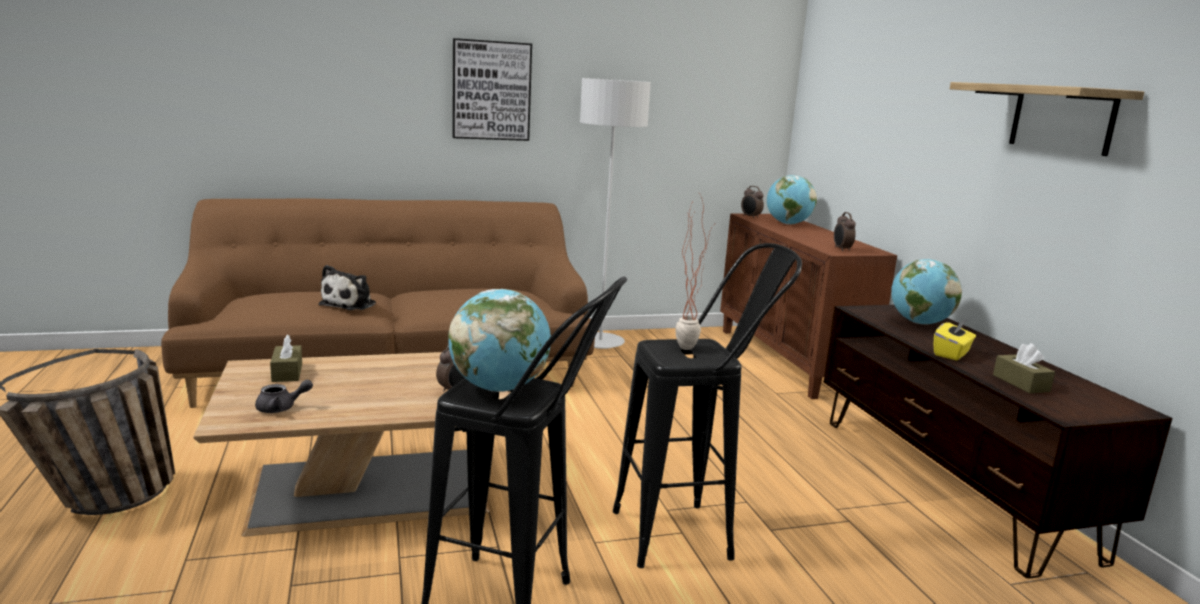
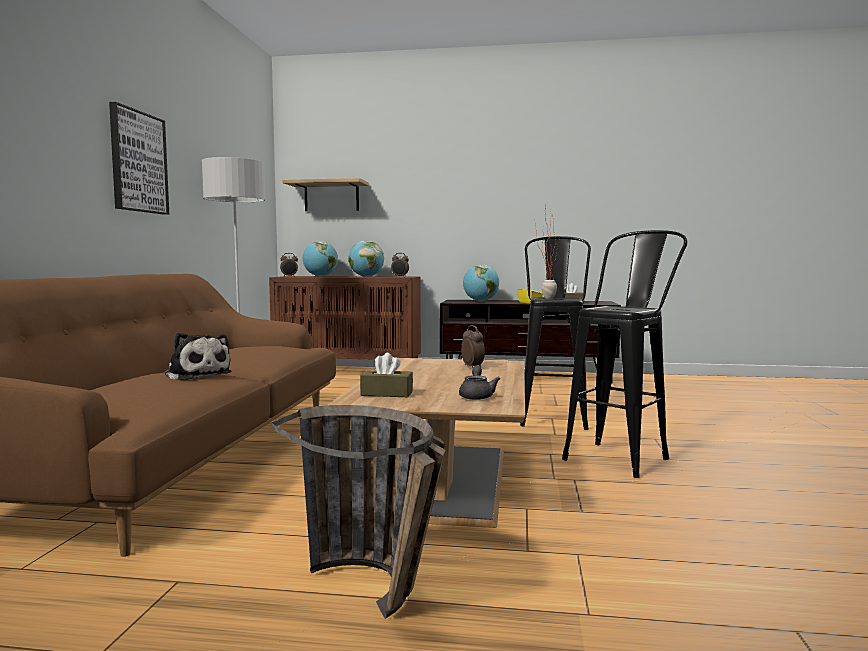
camera: 65 degrees left, 10 degrees down
globe [448,289,551,392] -> globe moved to [348,241,384,277]
shelf [950,82,1144,156] -> shelf moved to [282,178,369,211]

